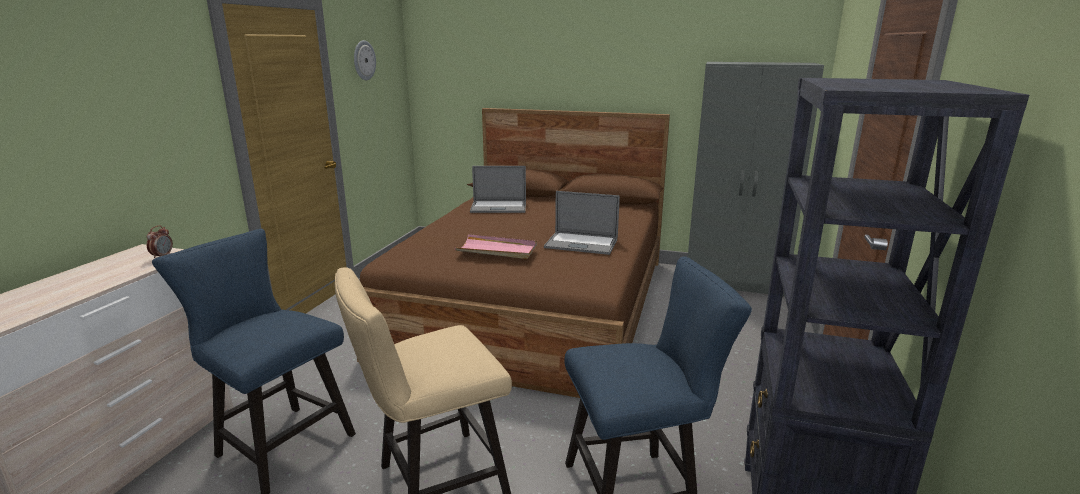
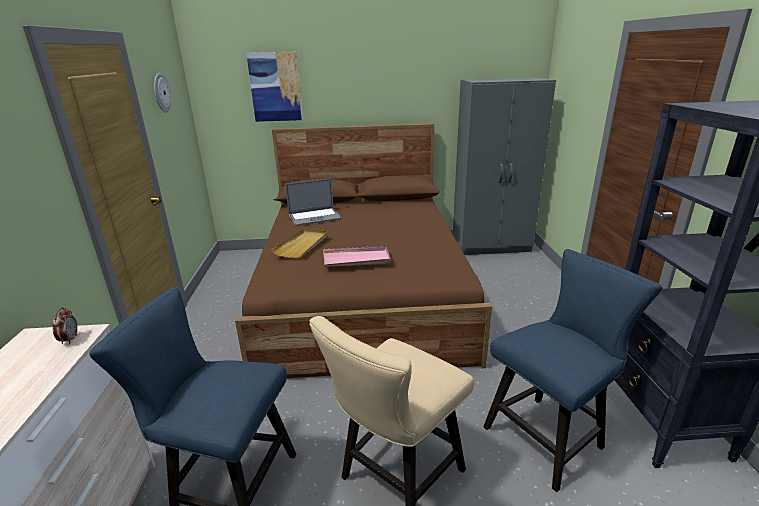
camera: 20 degrees left, 5 degrees up
laptop [544,191,620,255] -> none
none -> picture [246,52,303,122]
none -> beige tray [272,229,328,258]

